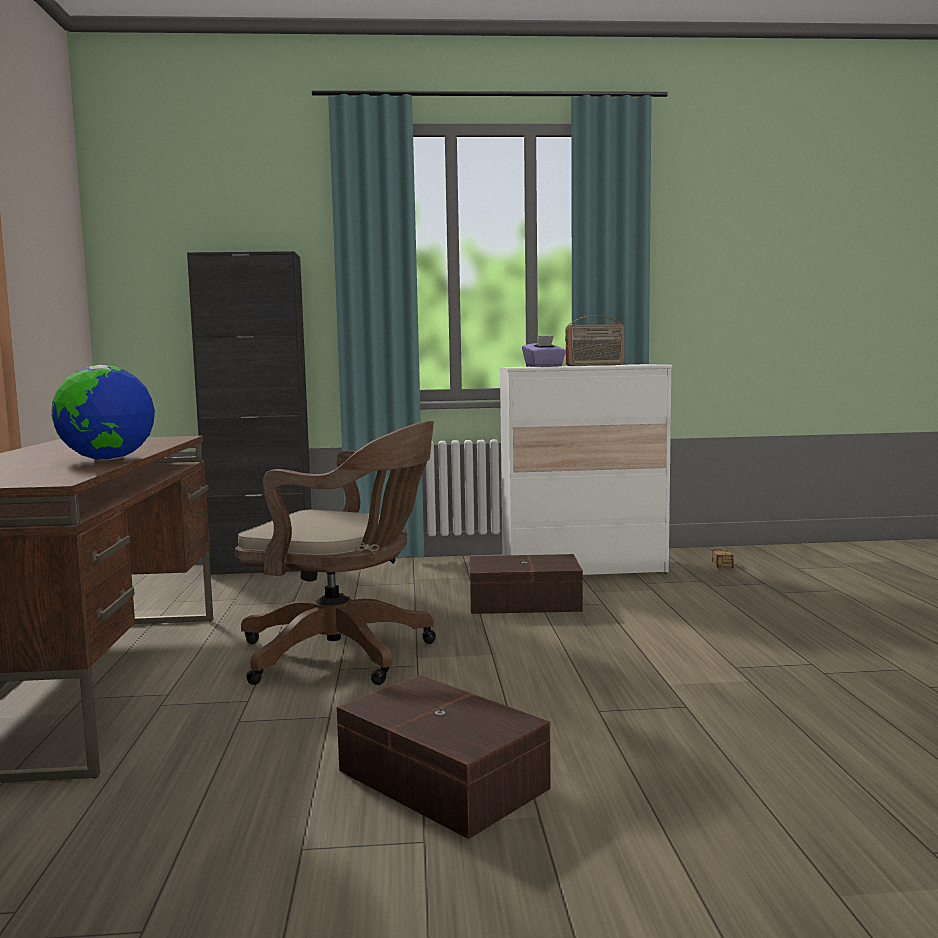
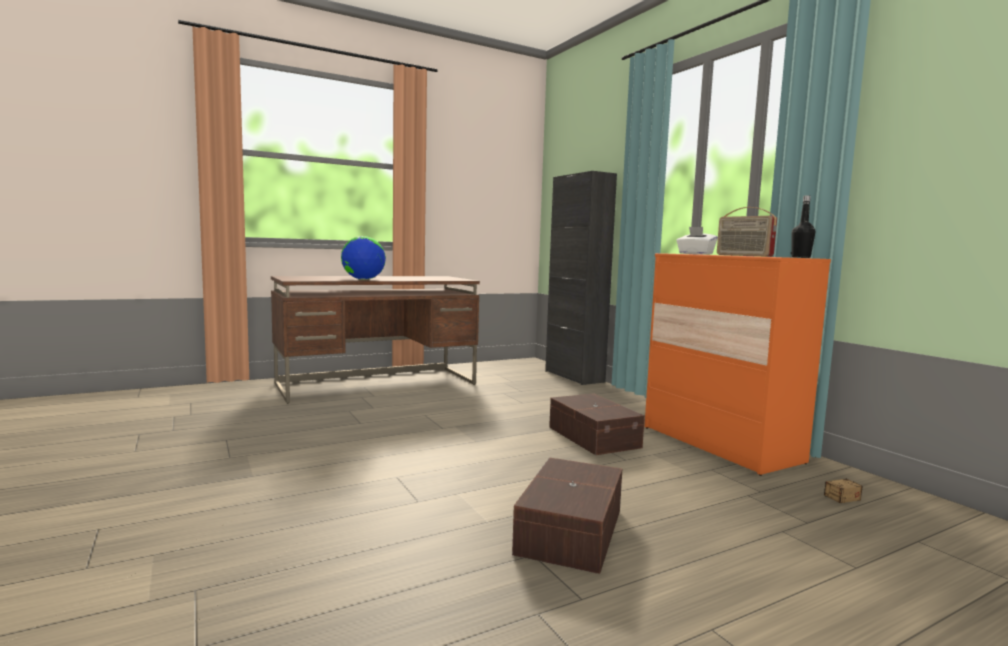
camera: 65 degrees right, 0 degrees up
brown office chair [235,421,436,685] -> none
brown storage box [337,675,551,839] -> brown storage box moved to [512,458,622,574]
white dresser [499,364,672,575] -> orange dresser [644,253,831,476]
purple tissue box [522,336,566,367] -> white tissue box [676,227,718,255]
none -> black bottle [791,196,815,258]

